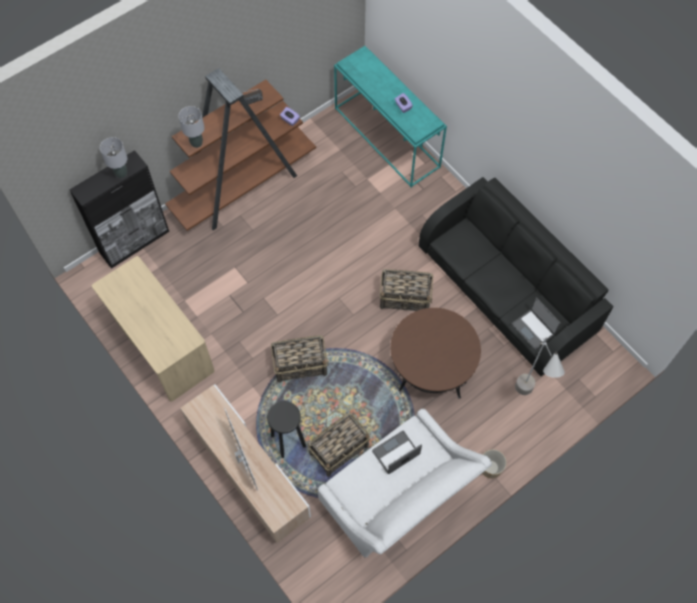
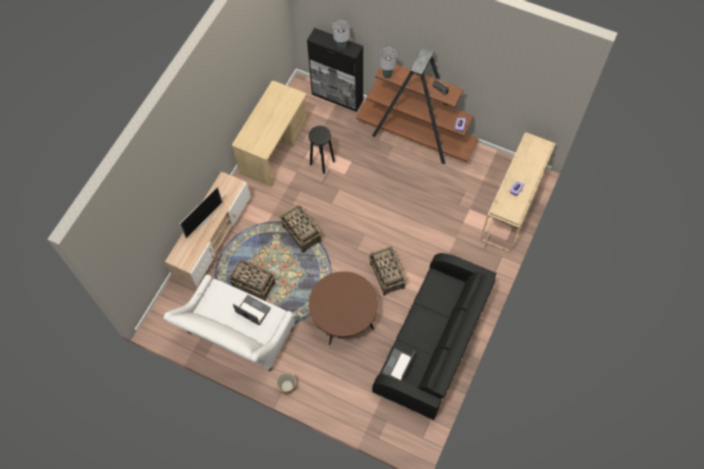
camera: 65 degrees right, 0 degrees up
black stool [267,401,306,458] -> black stool moved to [309,126,335,174]
turquoise console table [334,46,447,187] -> beige console table [480,132,555,253]
grey floor lamp [515,337,565,395] -> none

